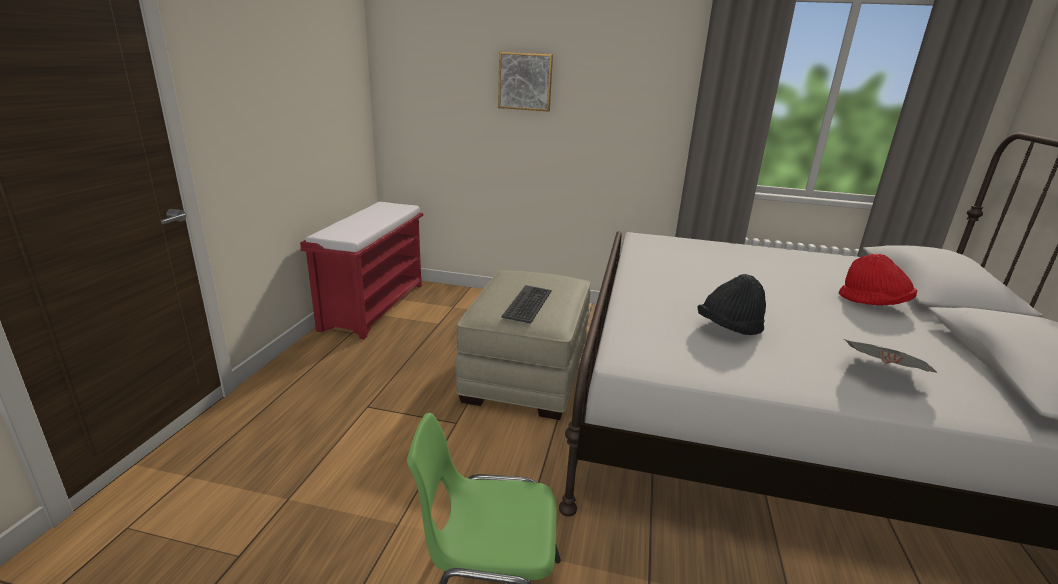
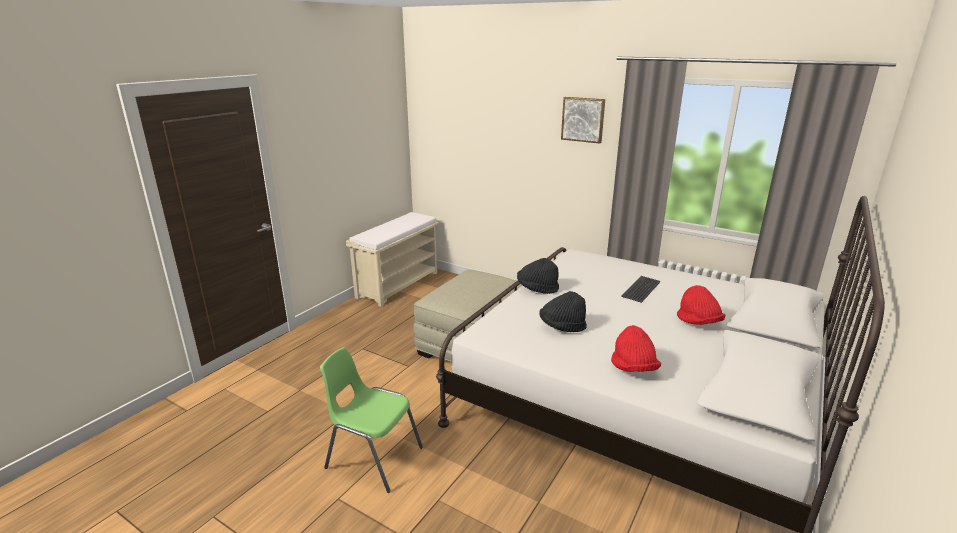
camera: 20 degrees right, 0 degrees up
red bench [300,202,423,339] -> beige bench [346,212,439,307]
picture [498,52,553,112] -> picture moved to [561,97,605,143]
keyboard [502,285,551,324] -> keyboard moved to [621,276,660,303]
newspaper [844,339,937,373] -> red hat [611,325,661,372]
none -> black hat [517,258,559,294]

